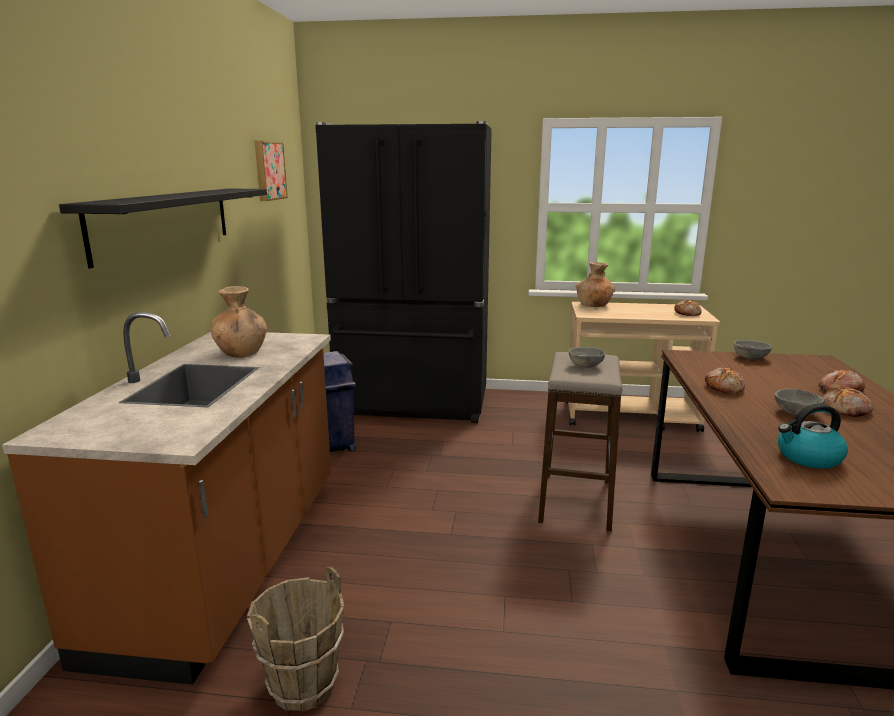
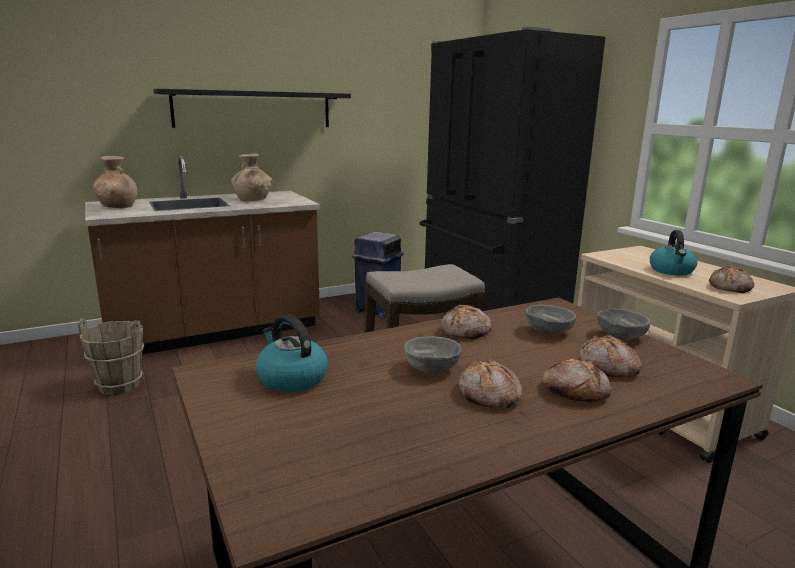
camera: 55 degrees right, 0 degrees up
picture [255,141,288,201] -> none
grey bowl [569,347,605,368] -> grey bowl moved to [526,305,576,334]
brown vase [576,262,615,307] -> brown vase moved to [93,156,138,208]
none -> bread [579,335,642,378]
none -> kettle [650,230,697,276]

